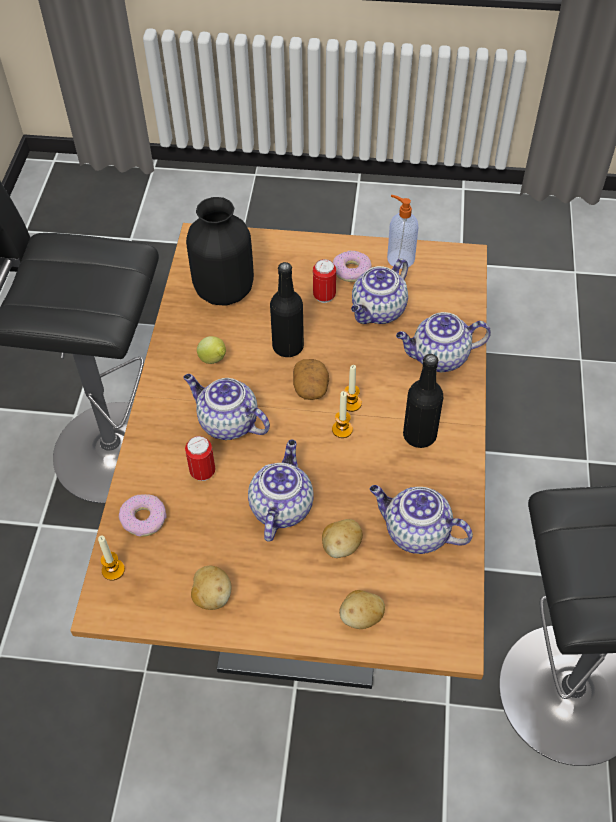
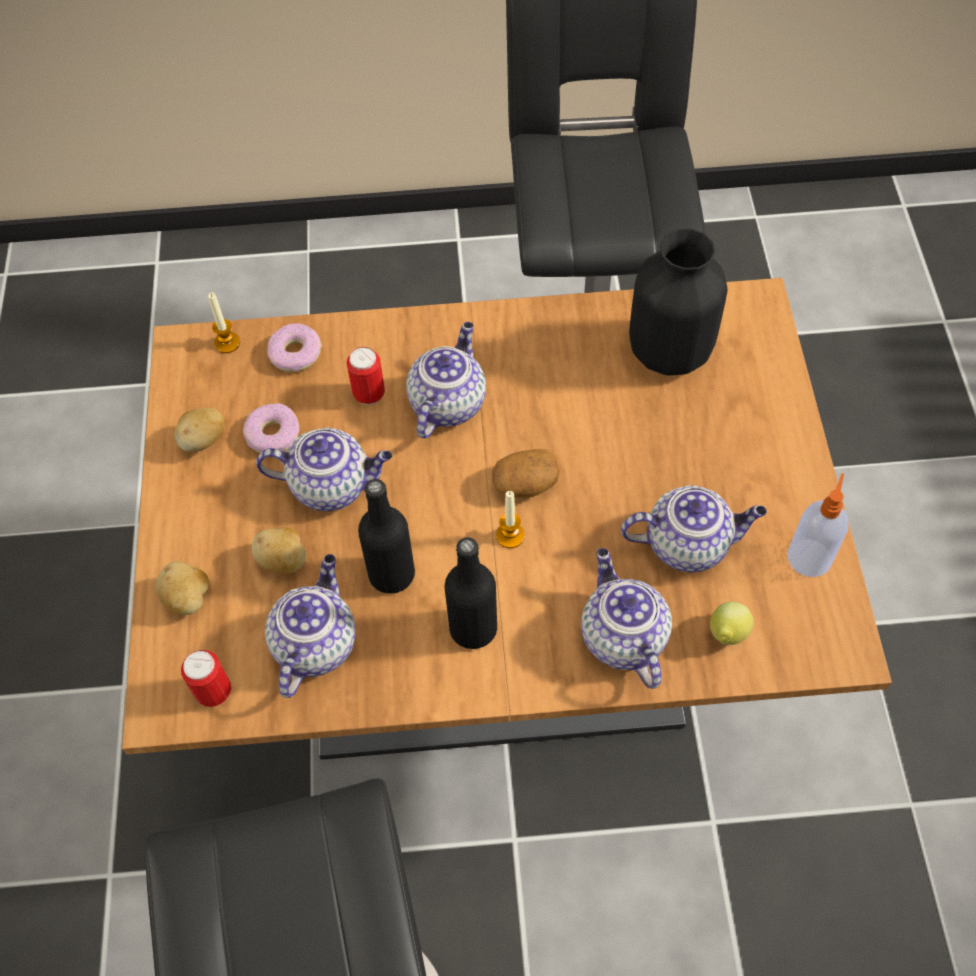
camera: 80 degrees right, 5 degrees up
lemon [197,336,226,364] -> lemon moved to [710,602,754,645]
black bottle [270,262,304,357] -> black bottle moved to [358,479,415,594]
can [313,259,336,303] -> can moved to [181,650,231,707]
candle [332,391,353,438] -> none
donut [333,250,372,282] -> donut moved to [243,403,300,453]
teapot [351,258,408,324] -> teapot turned 150 degrees clockwise [621,485,767,573]

